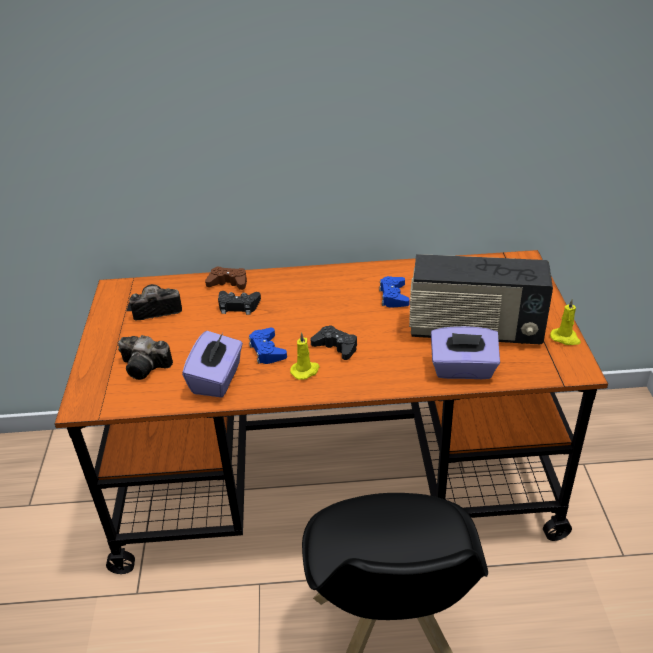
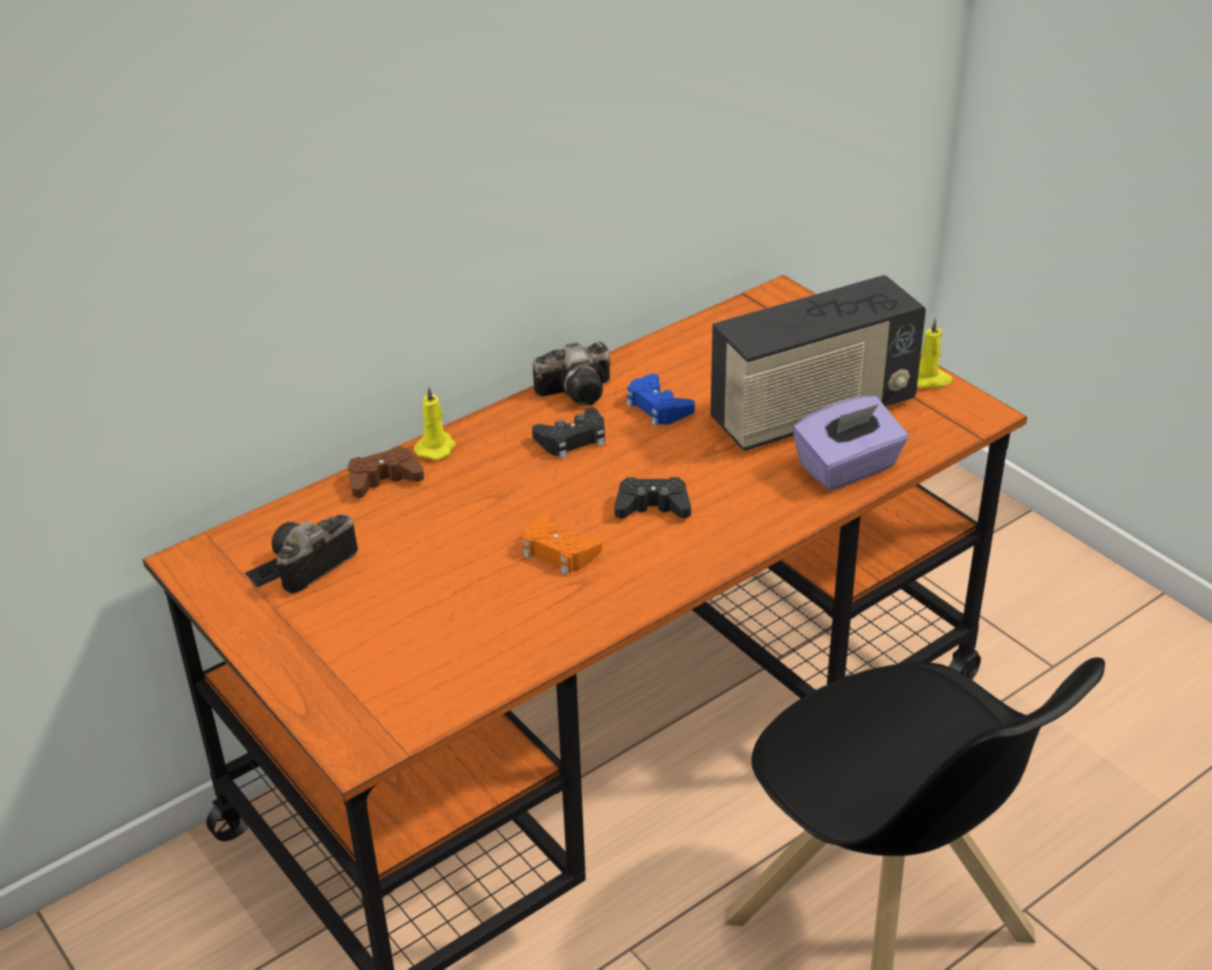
camera: 35 degrees left, 0 degrees up
camera [118,335,173,380] -> camera moved to [533,342,610,406]
purple tissue box [182,331,243,397] -> none
black game controller [218,291,261,315] -> black game controller moved to [532,407,605,459]
blue game controller [249,328,287,364] -> orange game controller [523,515,602,575]
yellow candle [290,332,320,380] -> yellow candle moved to [414,386,456,460]

